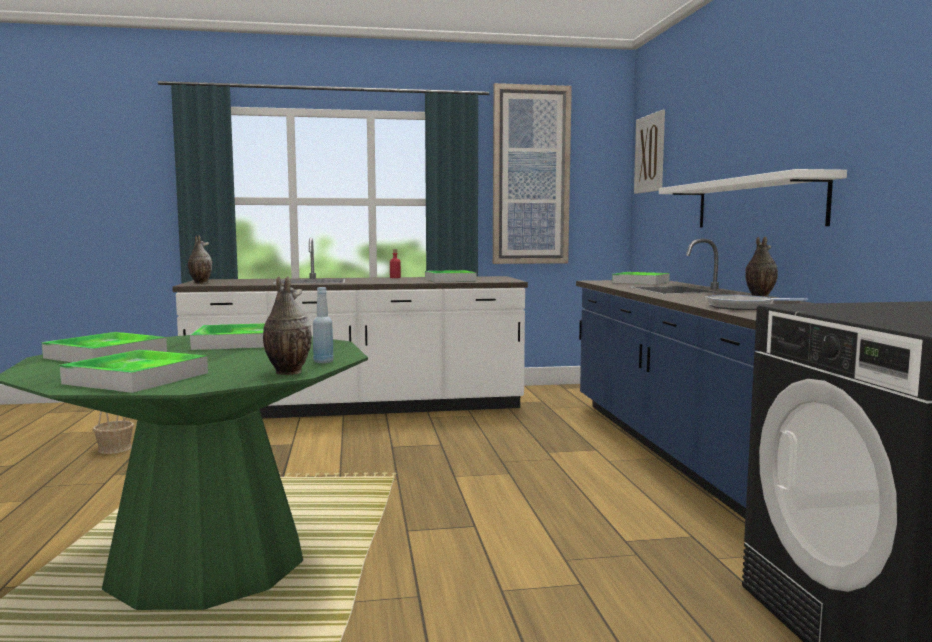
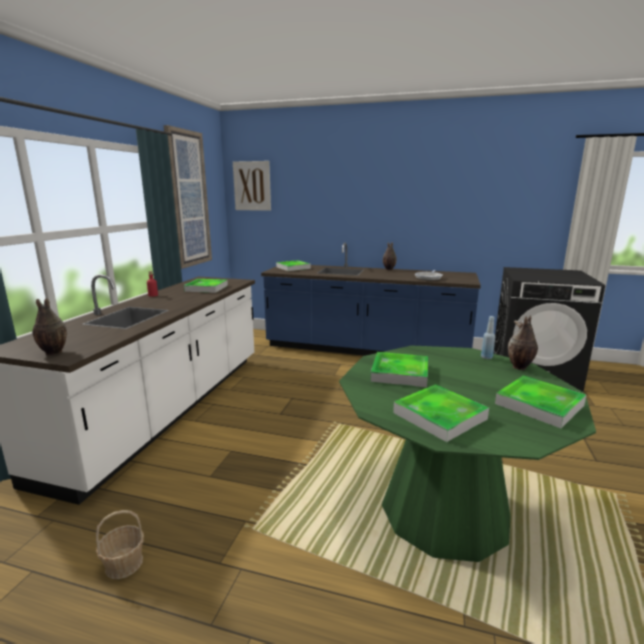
camera: 65 degrees left, 10 degrees up
white shelf [659,169,847,228] -> none

